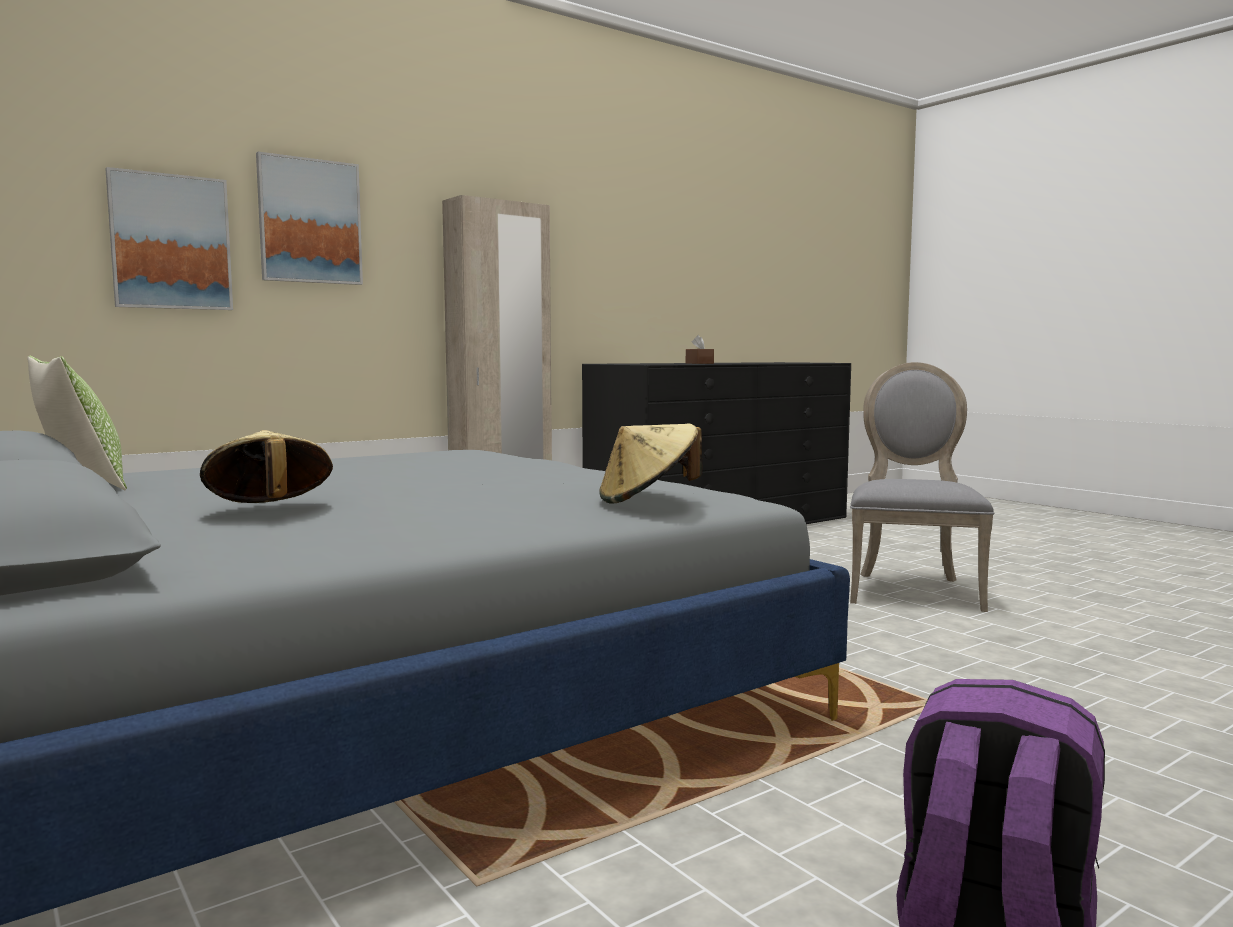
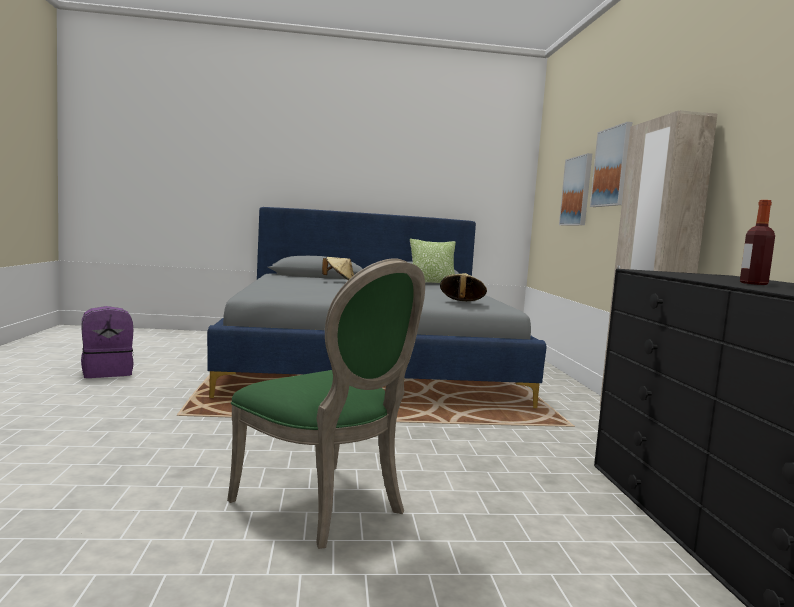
camera: 120 degrees right, 0 degrees up
beige hat [599,424,702,504] -> beige hat moved to [440,273,487,301]
brown tissue box [686,335,714,364] -> none
grey chair [850,362,995,612] -> green chair [227,258,425,549]
none -> bottle [740,200,775,285]

